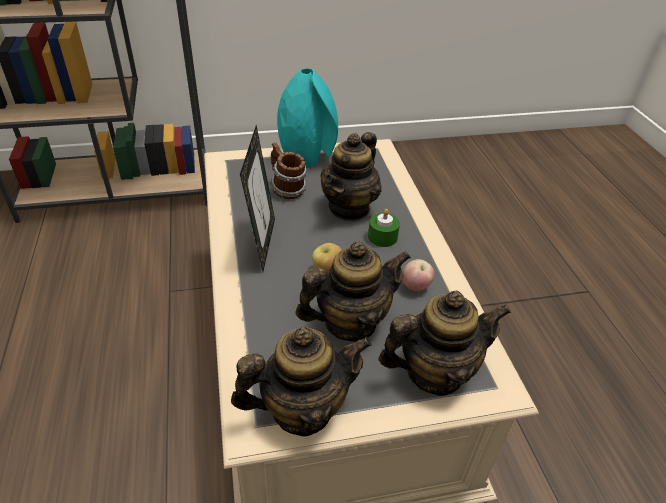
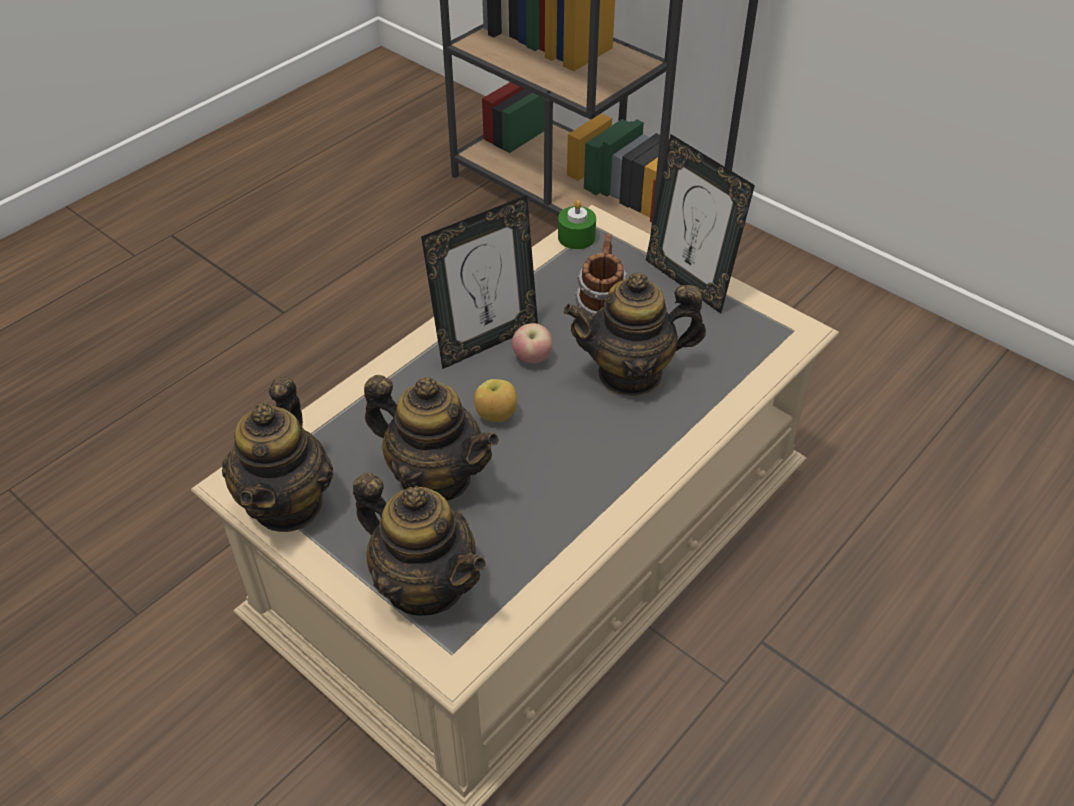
camera: 55 degrees right, 5 degrees up
teapot [231,327,372,436] -> teapot turned 60 degrees clockwise [222,378,333,532]
turquoise vase [277,68,338,168] -> picture frame [646,134,755,313]
green candle [368,209,400,247] -> green candle moved to [558,200,596,249]
apple [403,259,434,291] -> apple moved to [512,323,552,364]

